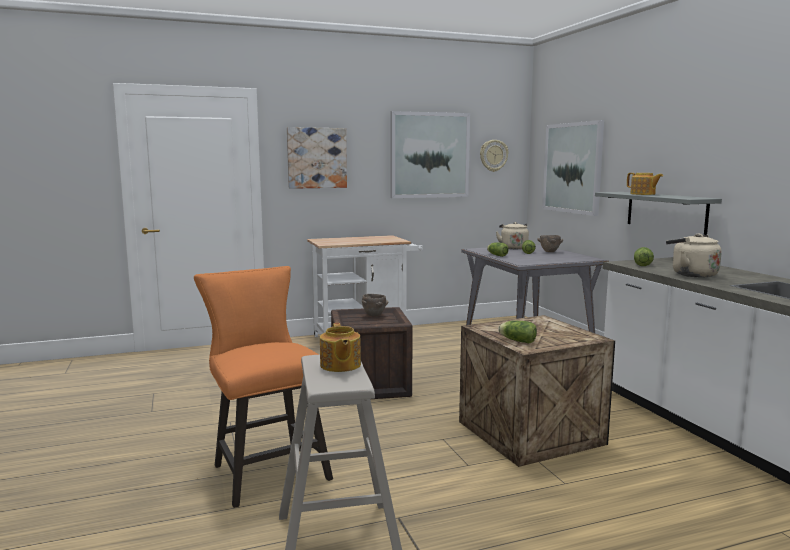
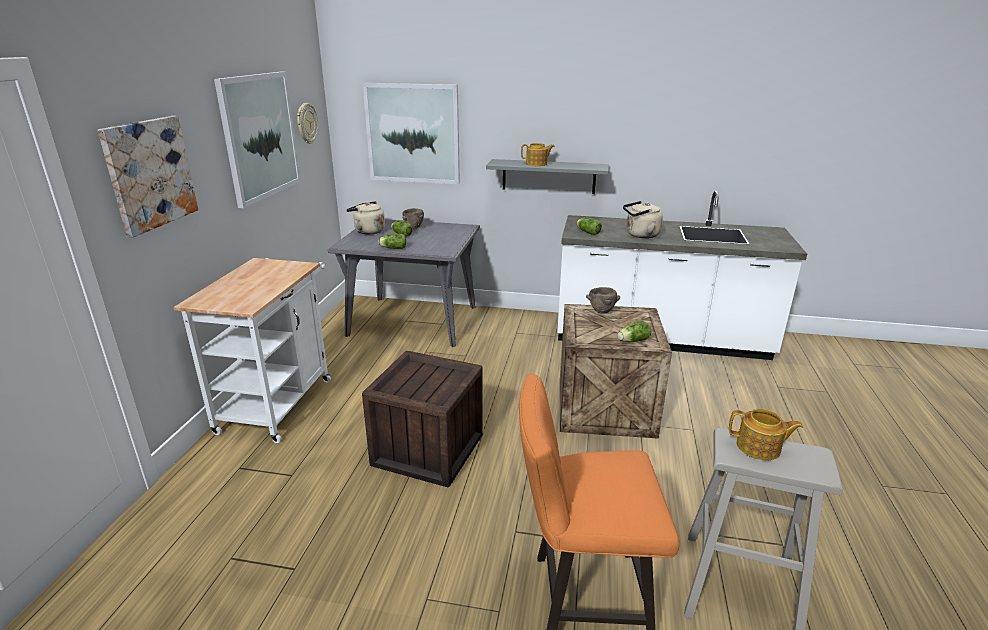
camera: 60 degrees left, 15 degrees up
brown bowl [362,294,388,317] -> brown bowl moved to [586,287,620,314]

